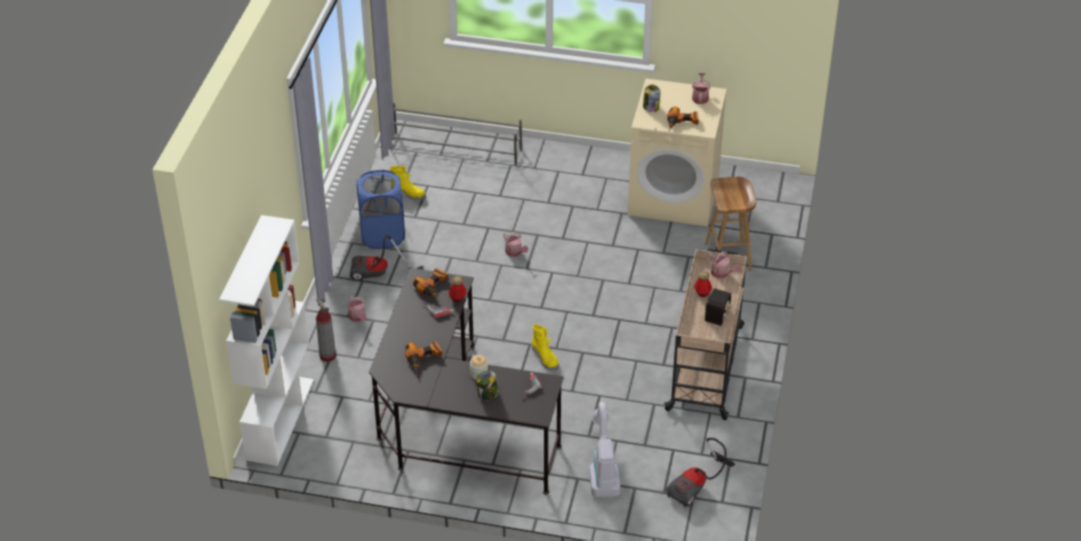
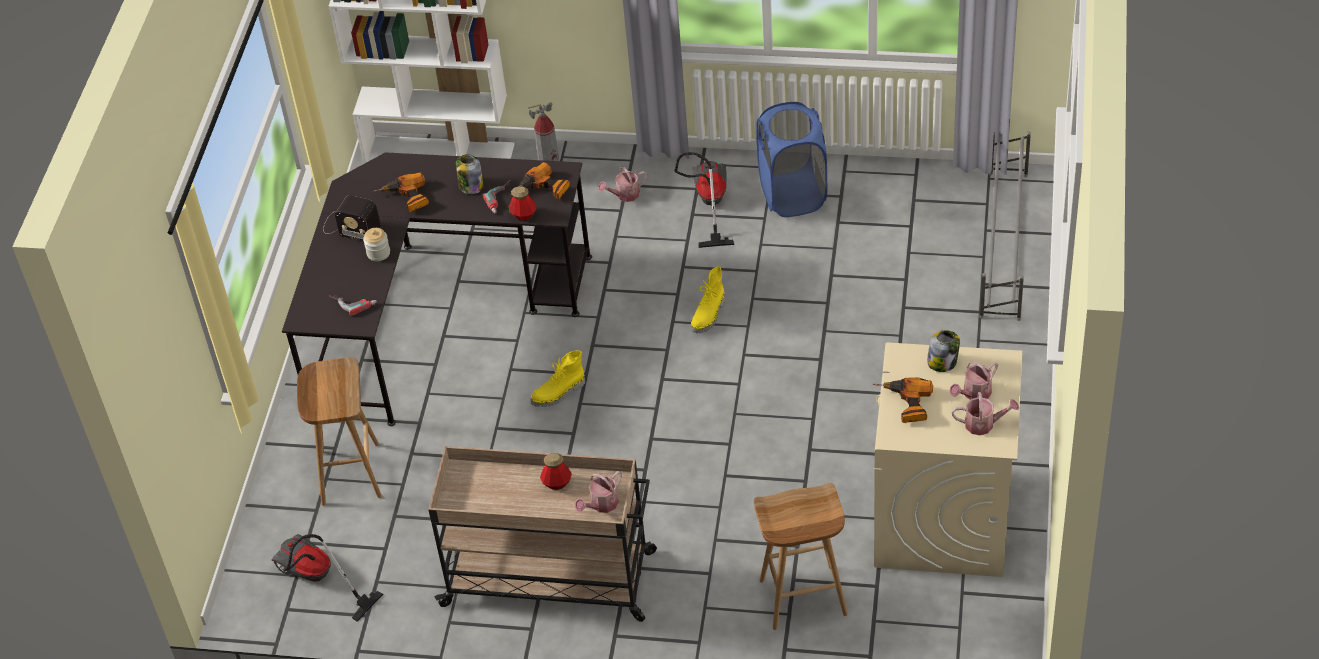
camera: 90 degrees right, 5 degrees up
yellow boot [390,166,426,200] -> yellow boot moved to [691,266,725,333]
jar [476,371,499,401] -> jar moved to [456,154,484,194]
watering can [503,232,528,257] -> watering can moved to [949,361,998,400]
vacuum cleaner [589,402,620,497] -> brown stool [297,357,382,506]
radio [690,288,732,335] -> radio moved to [323,195,381,241]

